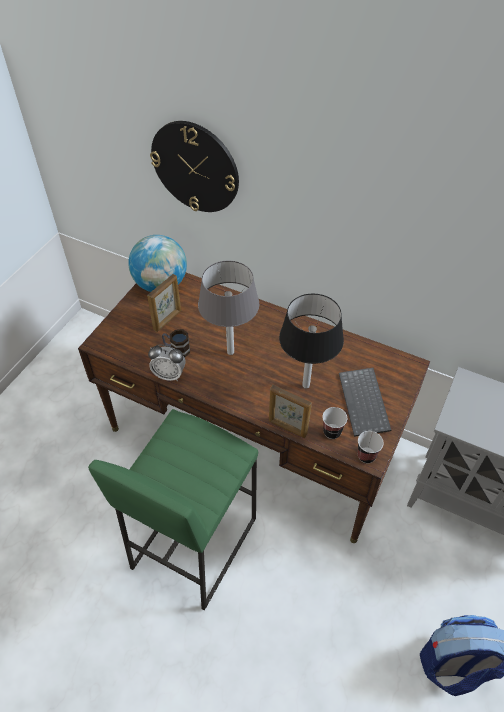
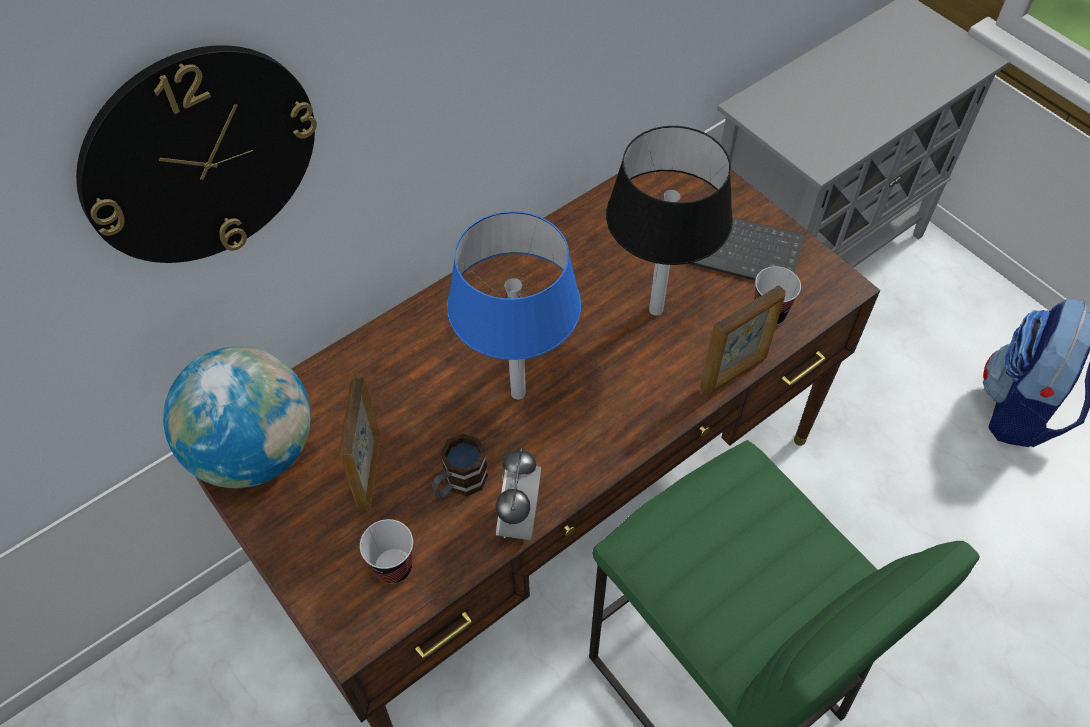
camera: 65 degrees left, 5 degrees up
picture frame [147,274,181,332] -> picture frame turned 150 degrees counterclockwise [339,377,381,510]
alarm clock [148,345,186,381] -> alarm clock turned 150 degrees clockwise [496,448,541,540]
grey table lamp [198,261,259,355] -> blue table lamp [447,211,581,400]
cup [358,431,384,464] -> cup moved to [360,519,413,584]

